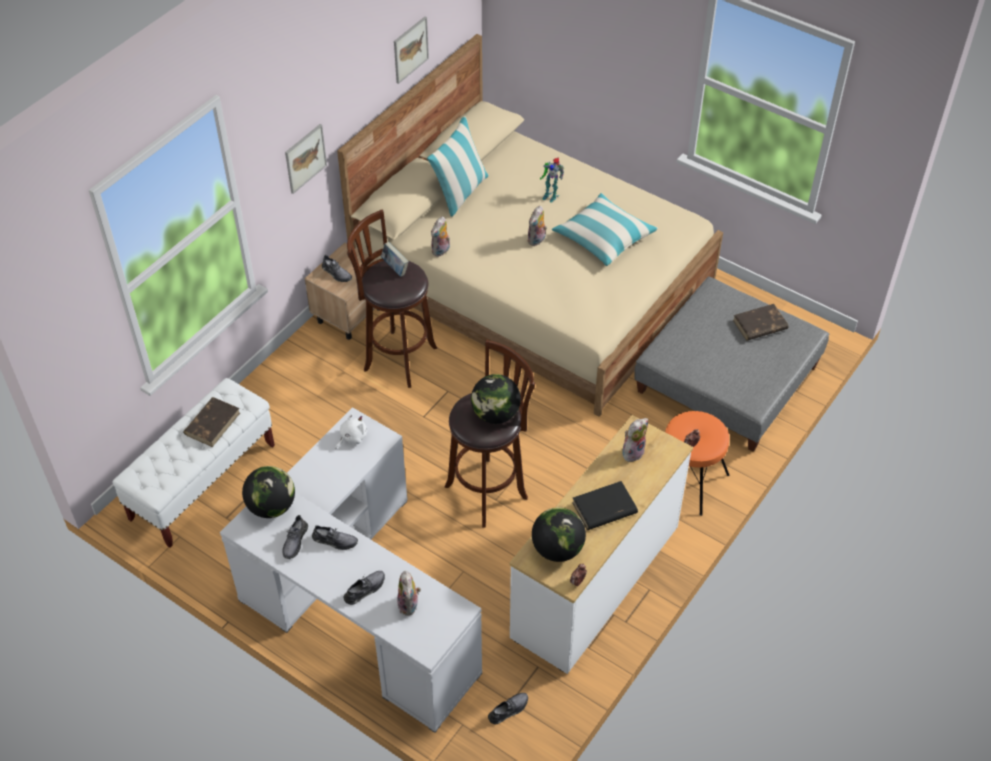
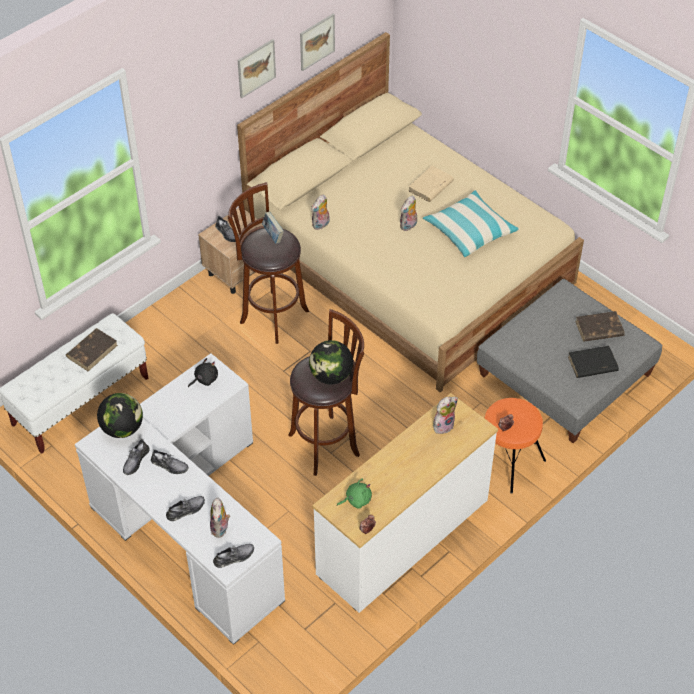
camera: 10 degrees right, 0 degrees up
picture [285,124,327,194] -> picture moved to [238,39,276,98]
white plush toy [335,413,367,449] -> black plush toy [188,358,218,387]
pillow [427,116,489,217] -> none
grey shoe [488,693,528,724] -> grey shoe moved to [213,544,254,568]
globe [532,507,586,562] -> green plush toy [337,479,372,509]
toy robot [540,157,564,203] -> beige book [409,166,454,202]
black book [572,481,638,530] -> black book moved to [568,346,619,378]

